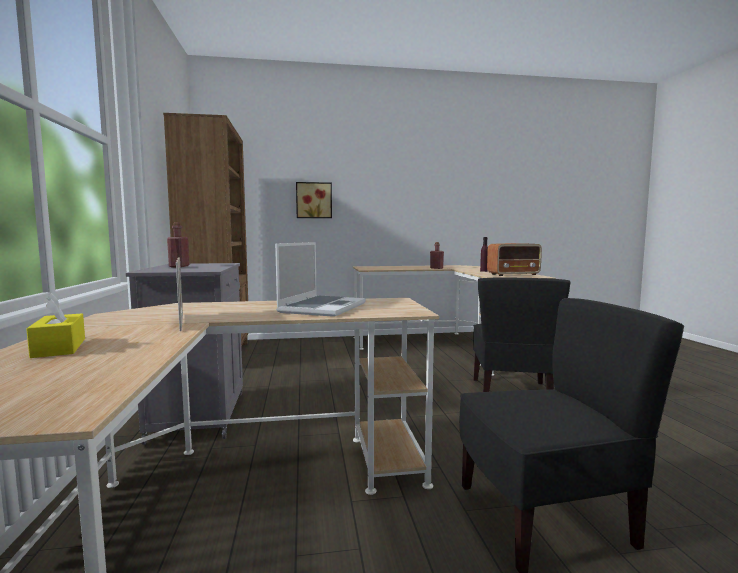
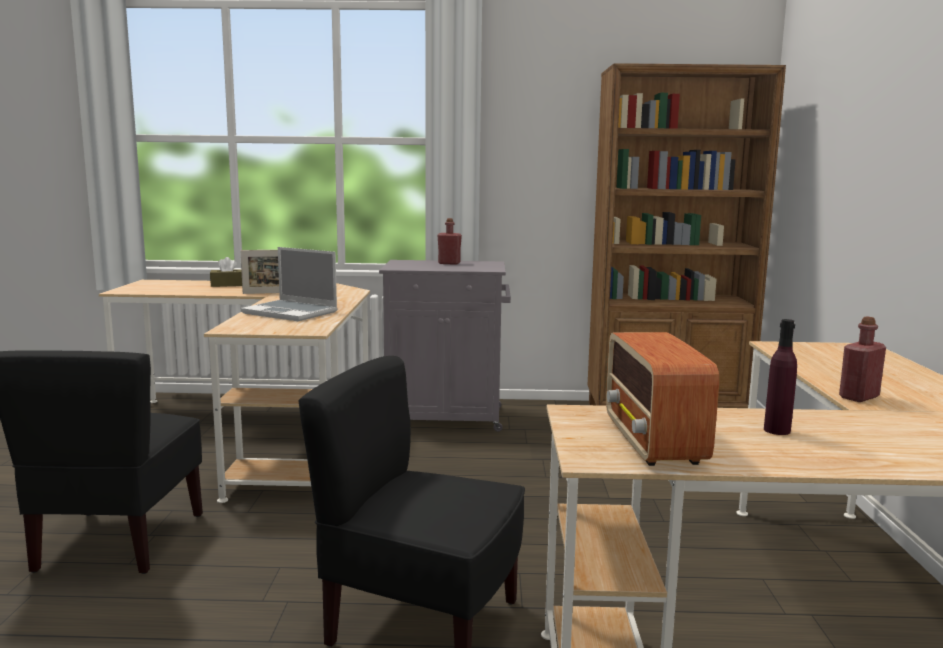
camera: 100 degrees right, 5 degrees up
yellow tissue box [26,293,85,358] -> brown tissue box [210,257,242,287]
picture [296,182,332,218] -> none

